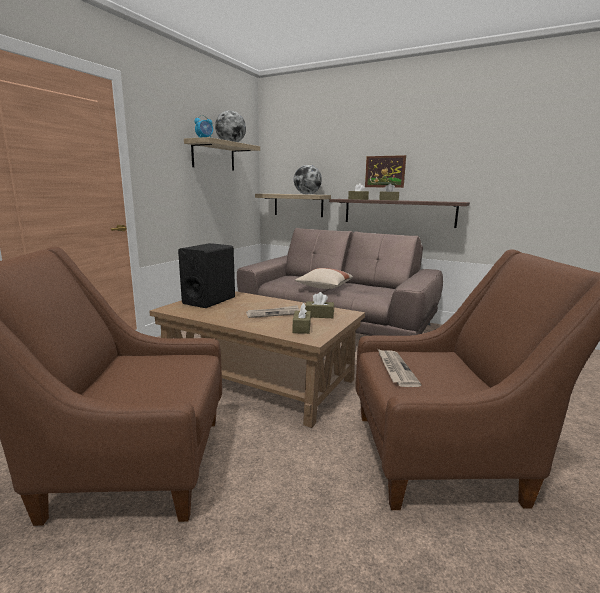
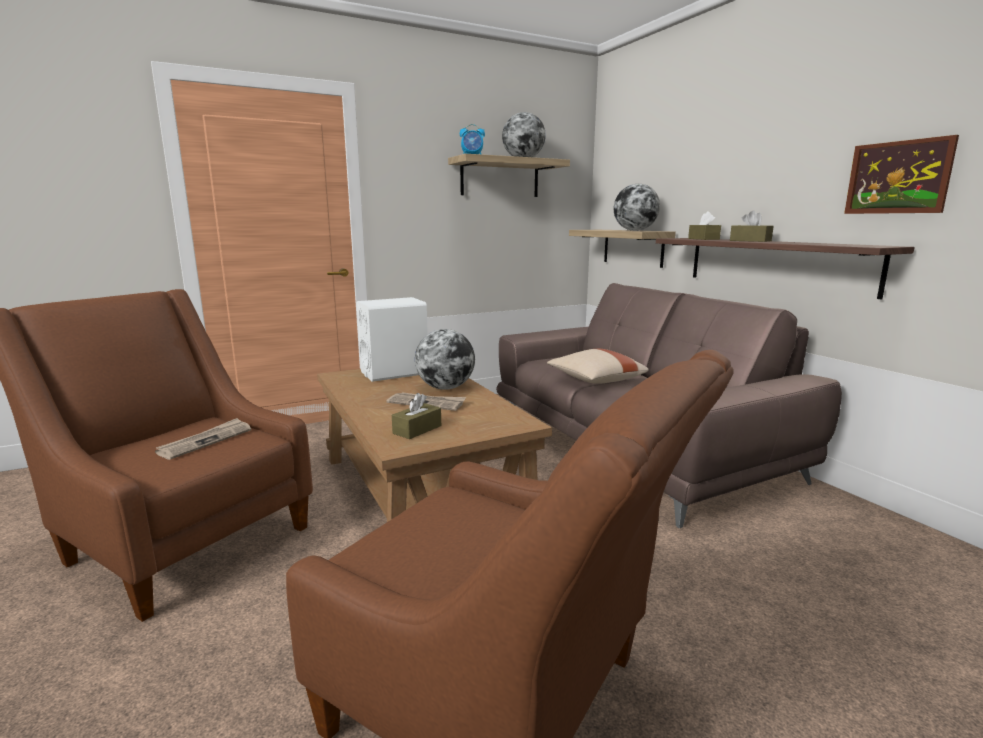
camera: 35 degrees right, 0 degrees up
black speaker [178,243,235,308] -> white speaker [356,297,428,382]
brown tissue box [305,292,334,318] -> none
picture [365,155,406,188] -> picture moved to [844,135,959,214]
newspaper [378,349,422,387] -> newspaper moved to [155,418,251,460]
none -> globe [415,329,475,390]

